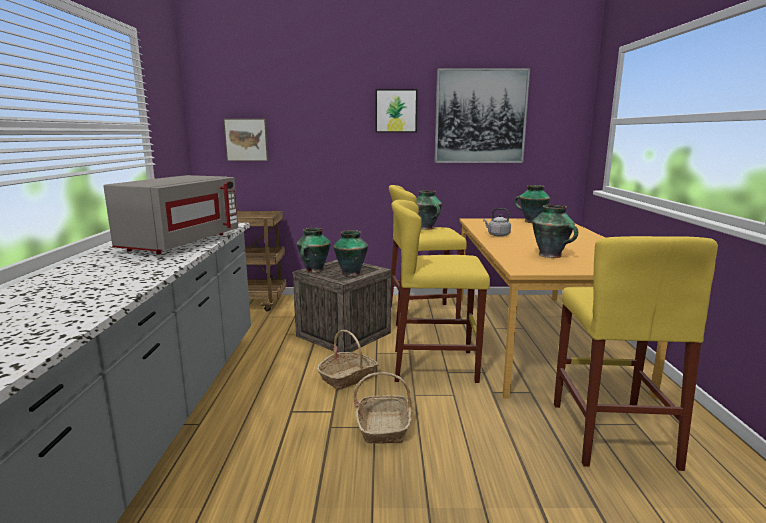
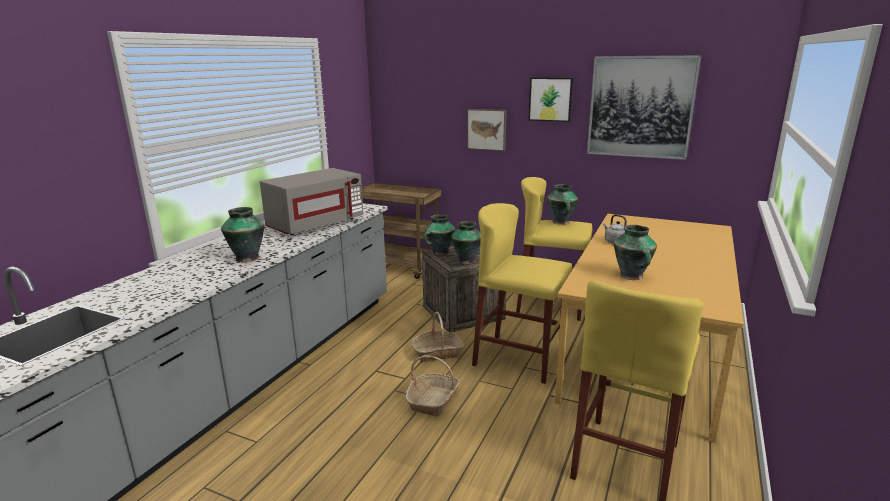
camera: 25 degrees right, 5 degrees up
picture [223,119,269,161] -> picture moved to [467,109,507,151]
vase [514,185,550,223] -> vase moved to [221,207,265,262]

